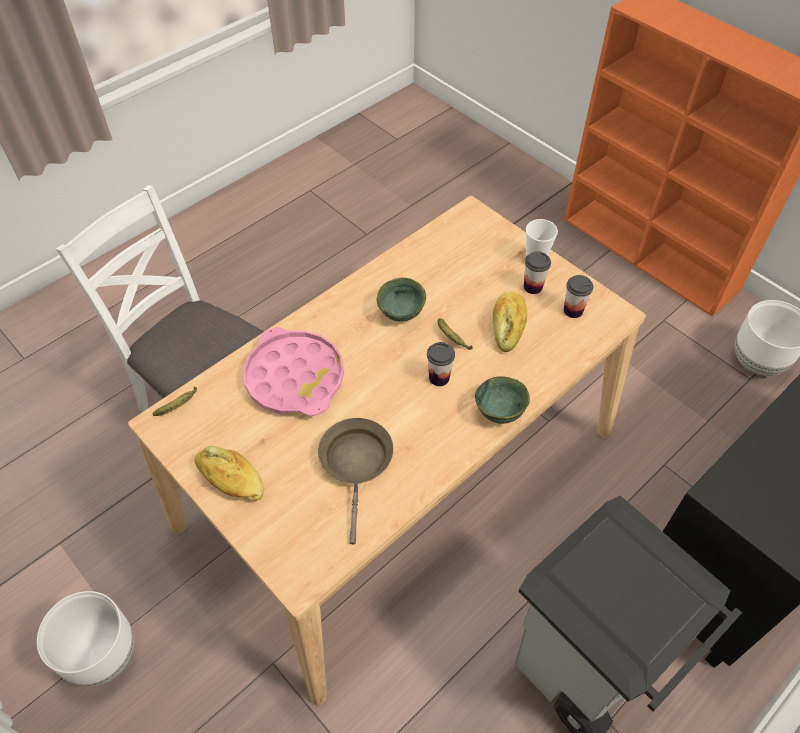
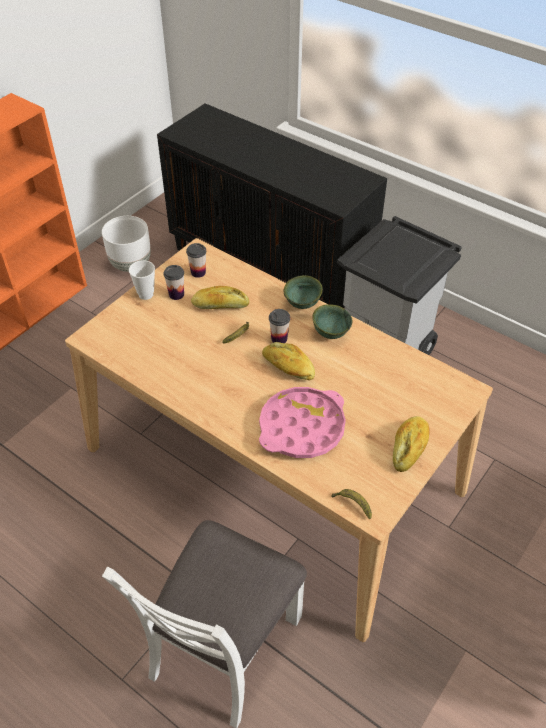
camera: 100 degrees left, 5 degrees down
white planter [37,591,134,687] -> none
brown frying pan [318,418,393,544] -> none
green bowl [377,278,426,322] -> green bowl moved to [312,304,352,339]
none -> bread [262,342,315,380]

